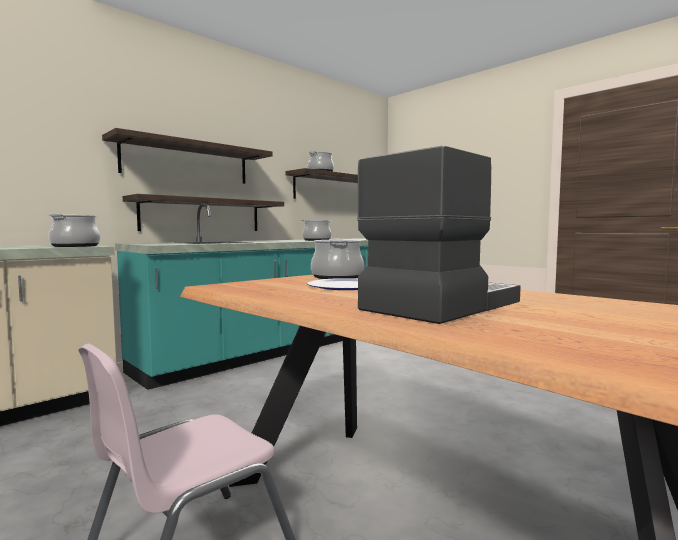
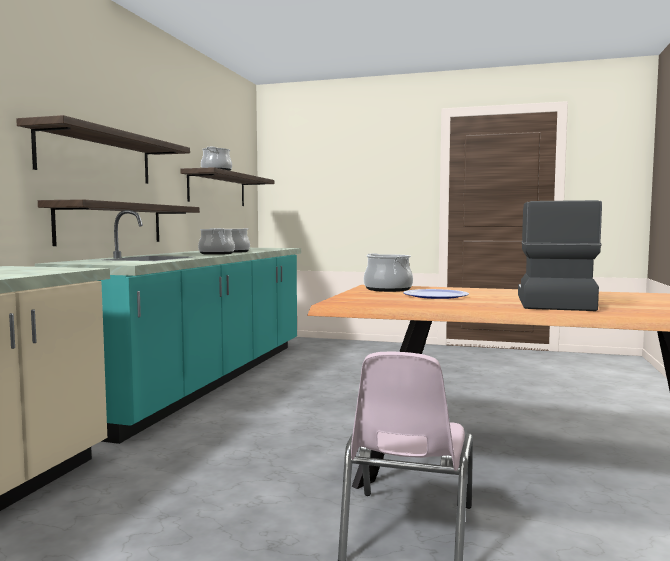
camera: 30 degrees left, 0 degrees up
cooking pot [48,214,100,247] -> cooking pot moved to [198,228,235,255]

